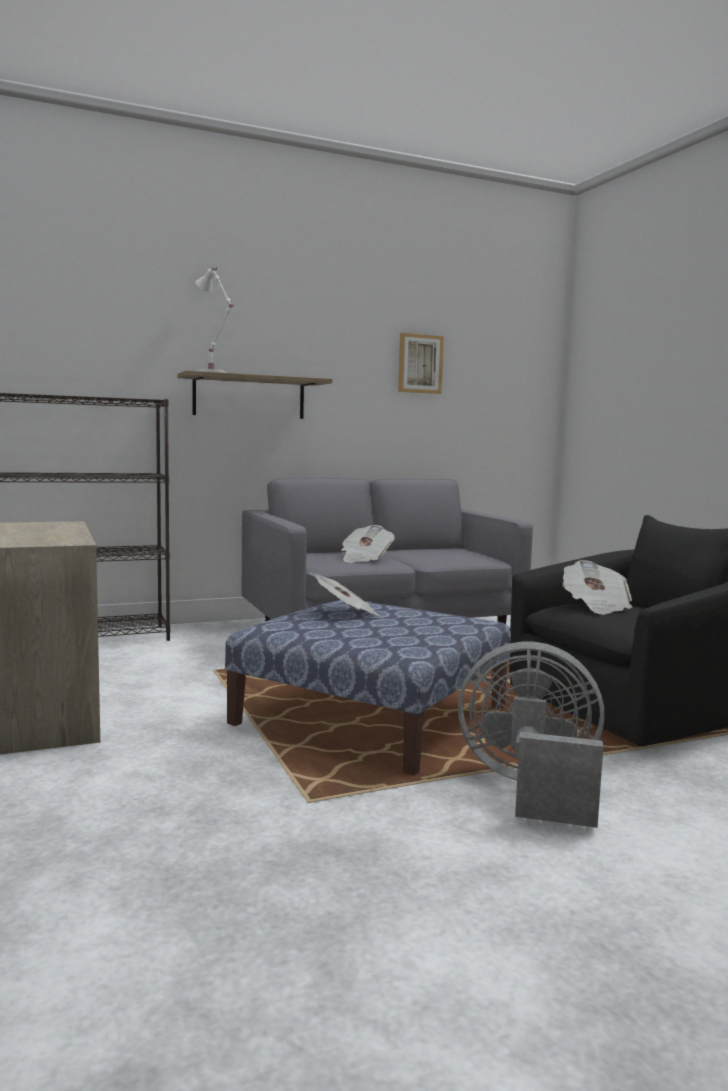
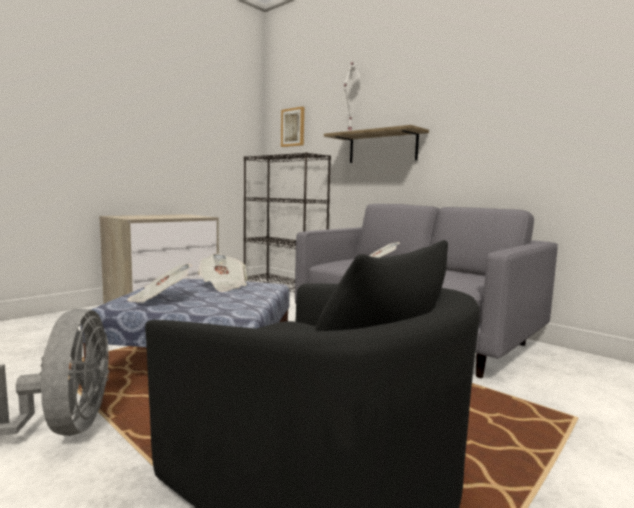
camera: 65 degrees right, 0 degrees up
picture [398,333,444,394] -> picture moved to [281,106,304,147]
newspaper [563,560,632,615] -> newspaper moved to [127,264,192,303]

